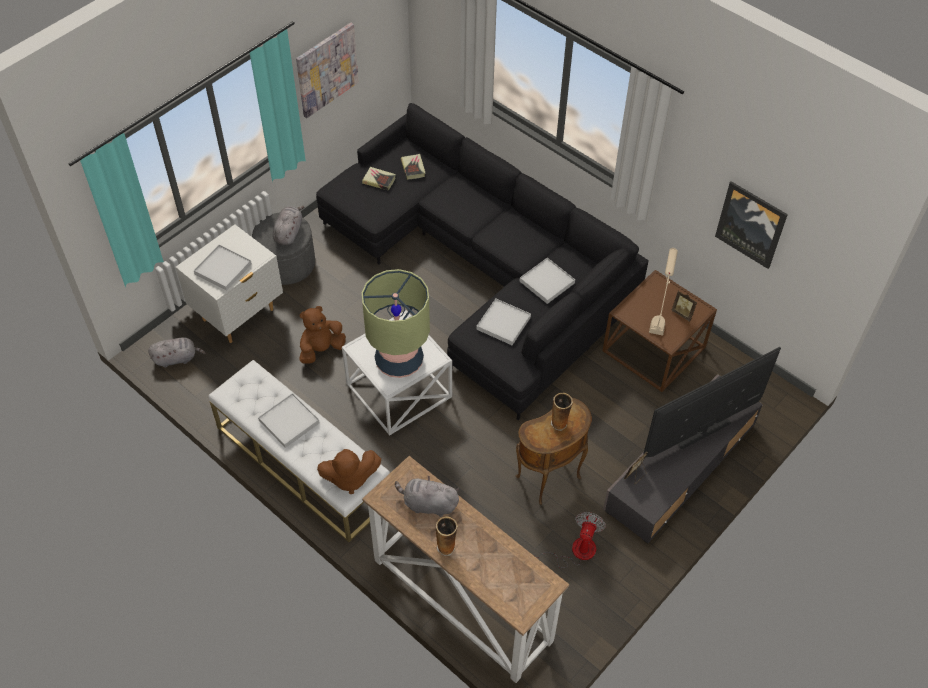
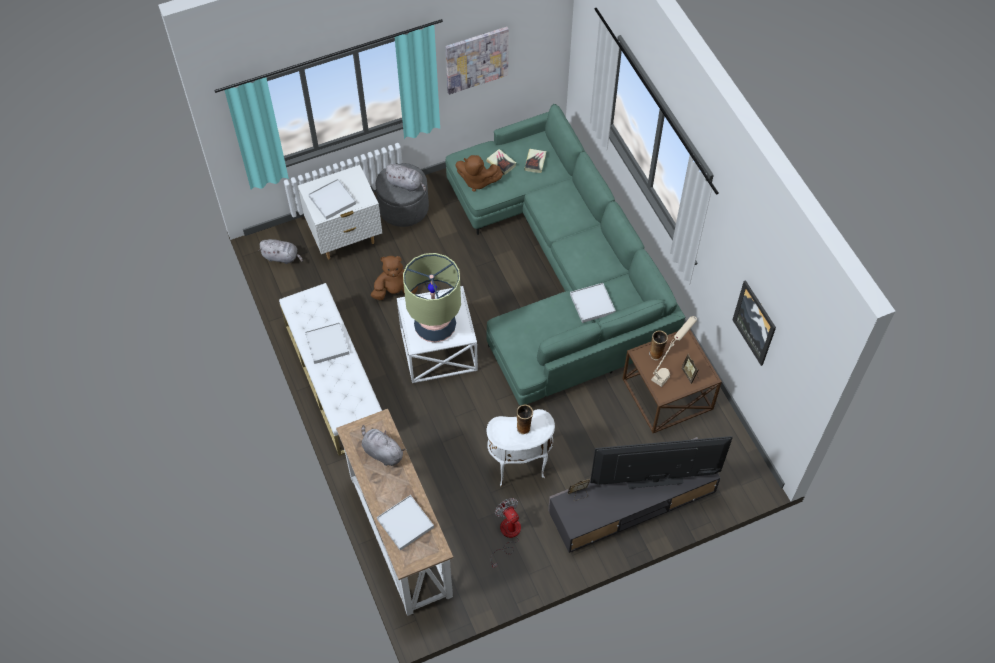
camera: 25 degrees right, 5 degrees up
grey plush toy [273,206,305,245] -> grey plush toy turned 75 degrees clockwise [384,164,426,192]
black sofa [316,103,649,421] -> green sofa [445,104,685,406]
brown plush toy [317,449,381,494] -> brown plush toy moved to [455,155,503,192]
vase [435,516,458,556] -> vase moved to [649,330,668,360]
white tray [476,299,531,345] -> white tray moved to [377,495,434,550]
brown side table [515,398,592,505] -> white side table [487,409,555,487]
fan [534,512,606,568] -> fan turned 75 degrees counterclockwise [491,498,521,568]

